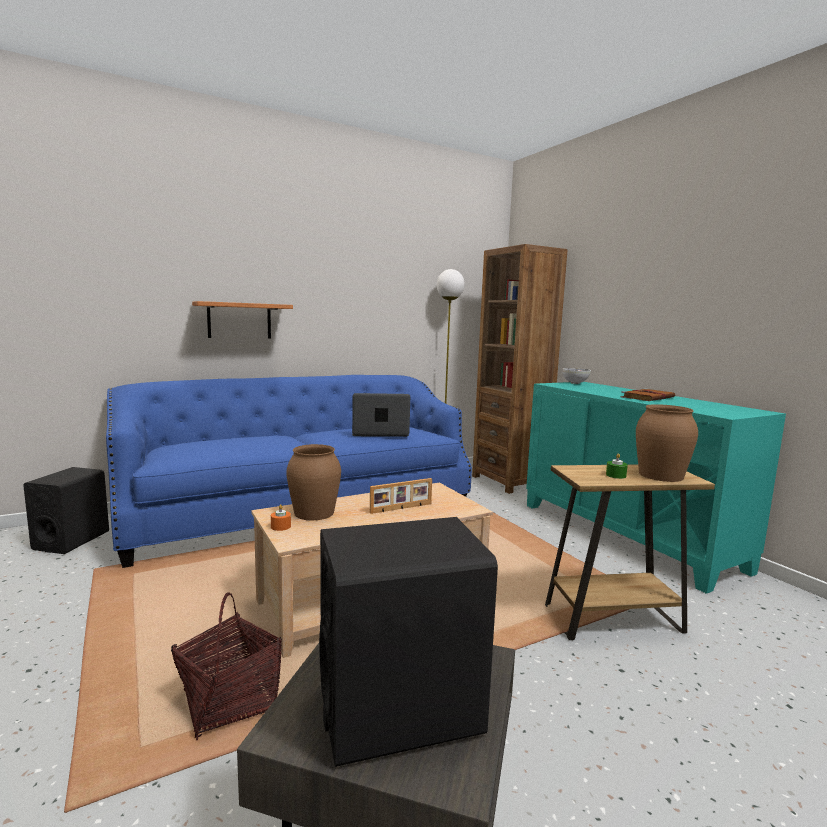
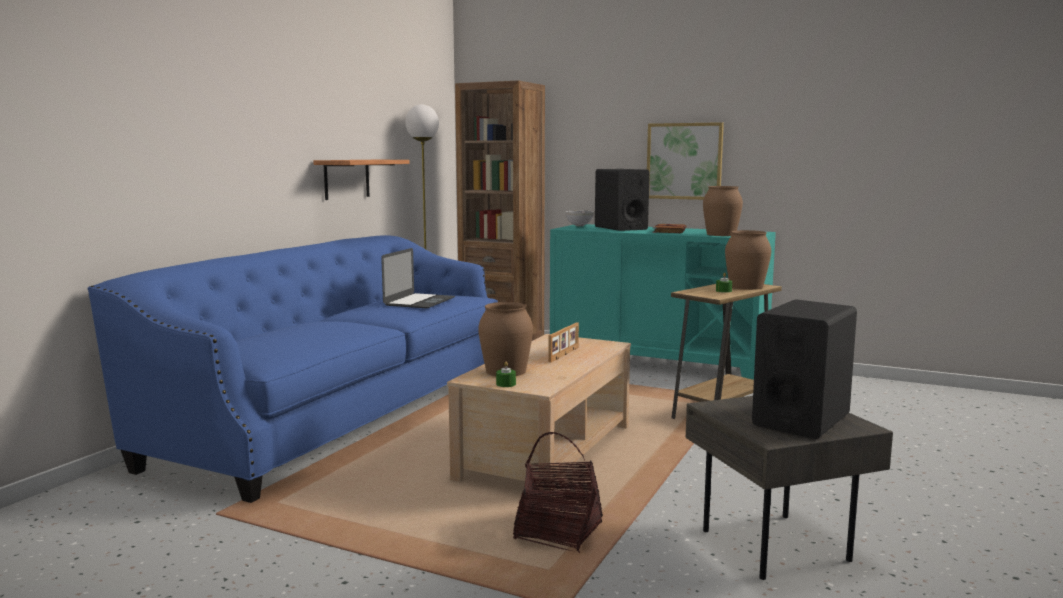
camera: 35 degrees left, 0 degrees up
black speaker [23,467,109,554] -> black speaker moved to [595,169,650,231]
shelf [192,301,293,338] -> shelf moved to [313,160,409,200]
orange candle [271,504,291,531] -> green candle [496,362,516,387]
laptop [352,393,410,437] -> laptop turned 150 degrees clockwise [381,248,455,308]
none -> picture [647,122,724,200]
none -> brown vase [703,186,743,236]

